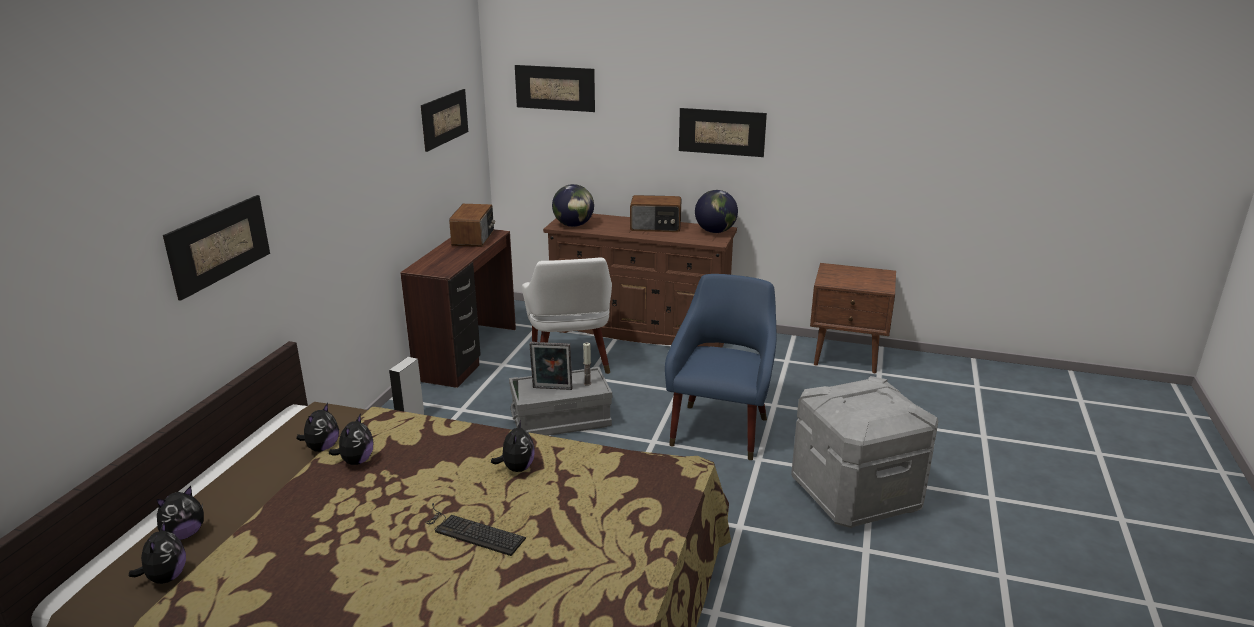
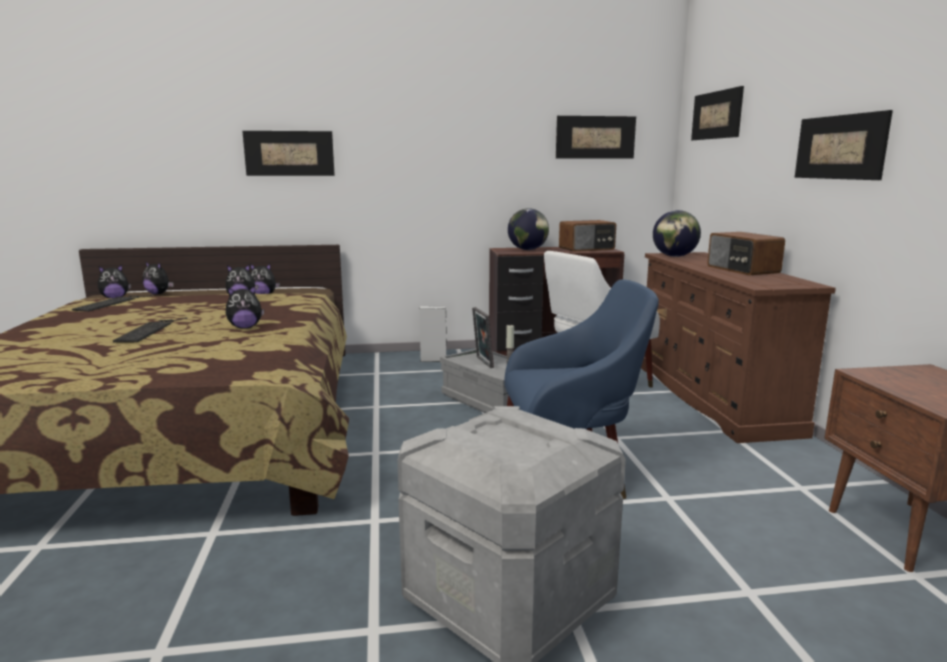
camera: 65 degrees right, 10 degrees down
globe [695,190,738,233] -> globe moved to [508,208,549,250]
none -> keyboard [72,295,153,312]

